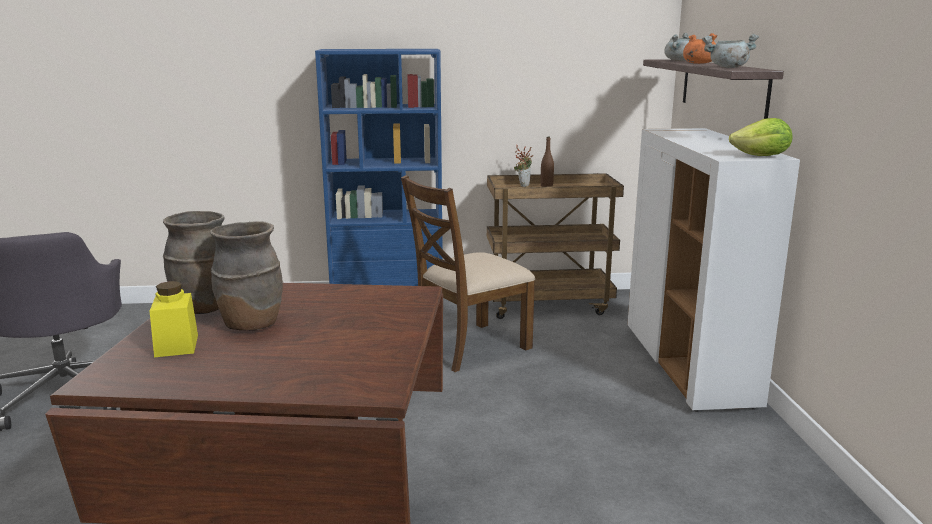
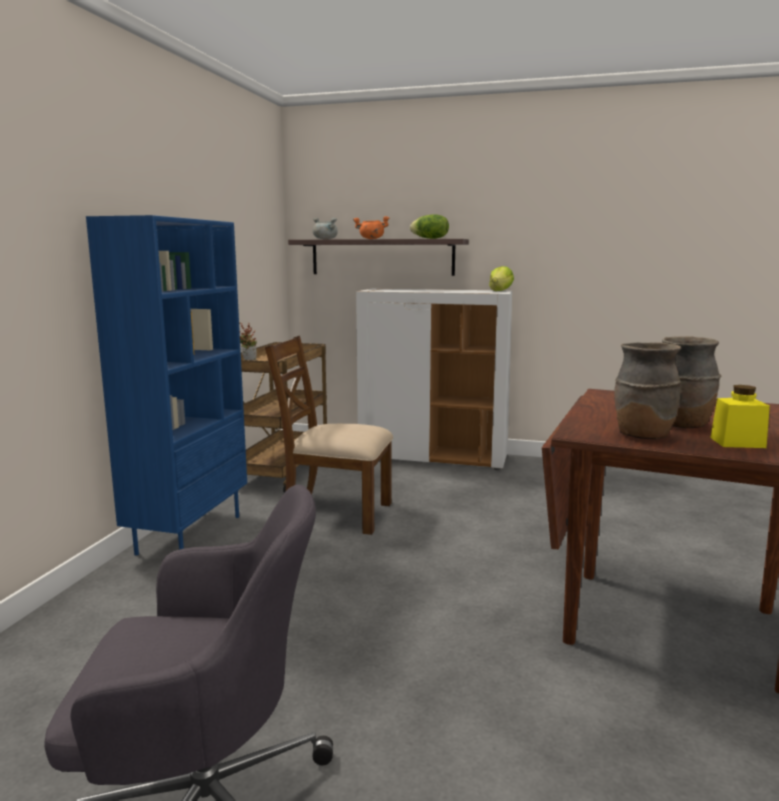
camera: 70 degrees left, 5 degrees down
brown chair [401,175,535,372] -> brown chair turned 120 degrees clockwise [265,336,393,535]
brown bottle [541,137,554,187] -> none
grey cooking pot [702,34,759,68] -> lettuce [410,214,449,239]

